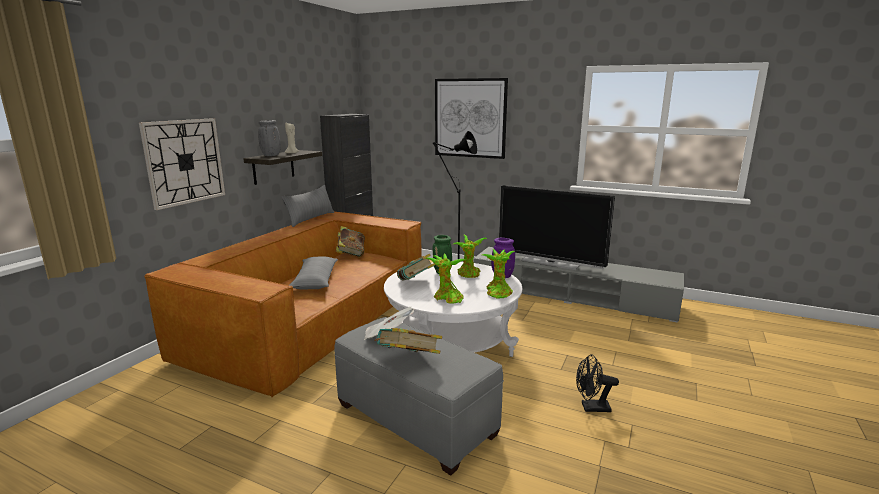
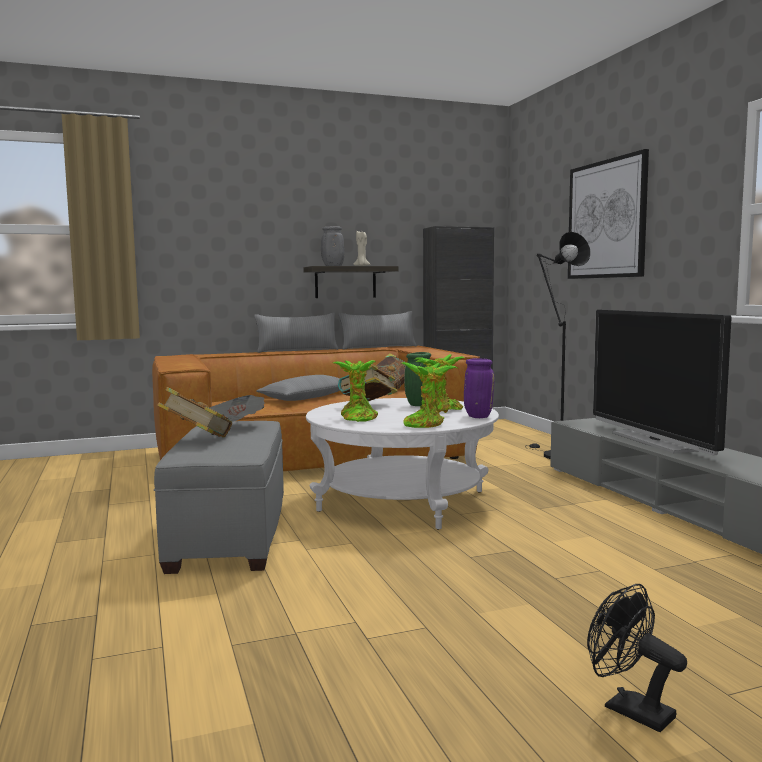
camera: 45 degrees right, 10 degrees down
wall clock [139,118,225,210] -> none
black fan [576,354,619,412] -> black fan moved to [587,584,687,732]
none -> grey pillow [254,313,338,353]

